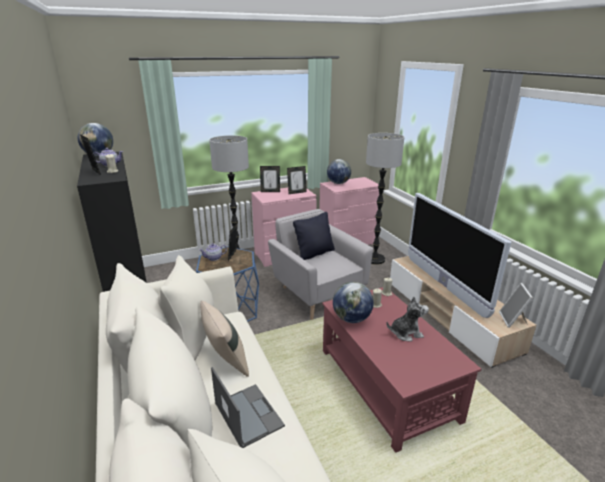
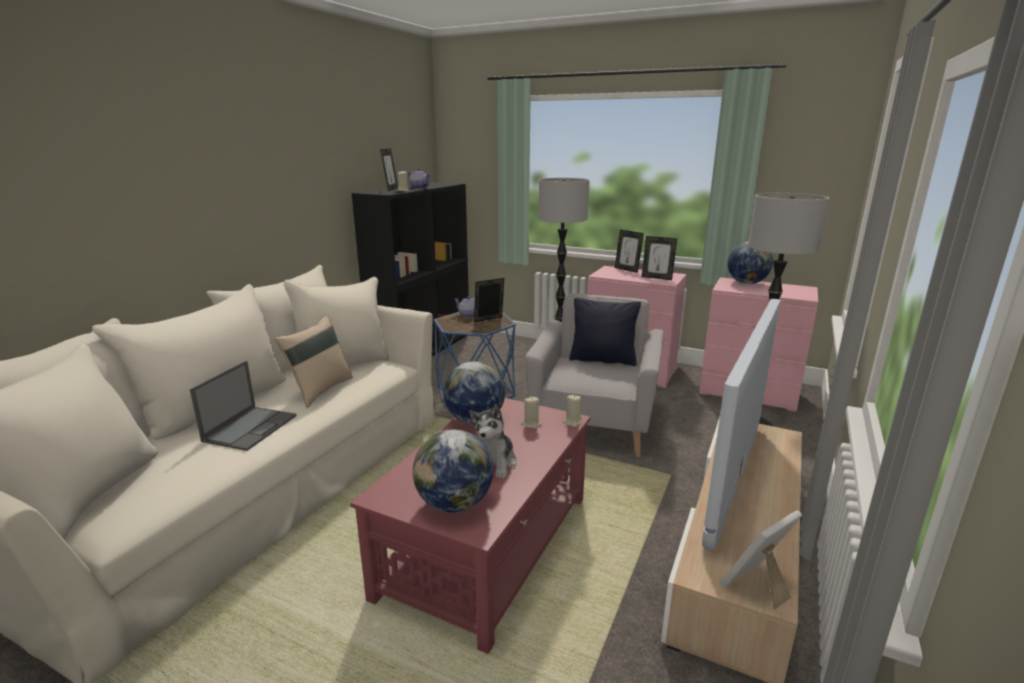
camera: 50 degrees right, 5 degrees down
globe [78,123,113,156] -> globe moved to [413,429,493,512]
plush toy [386,296,429,342] -> plush toy turned 60 degrees clockwise [469,404,517,479]

